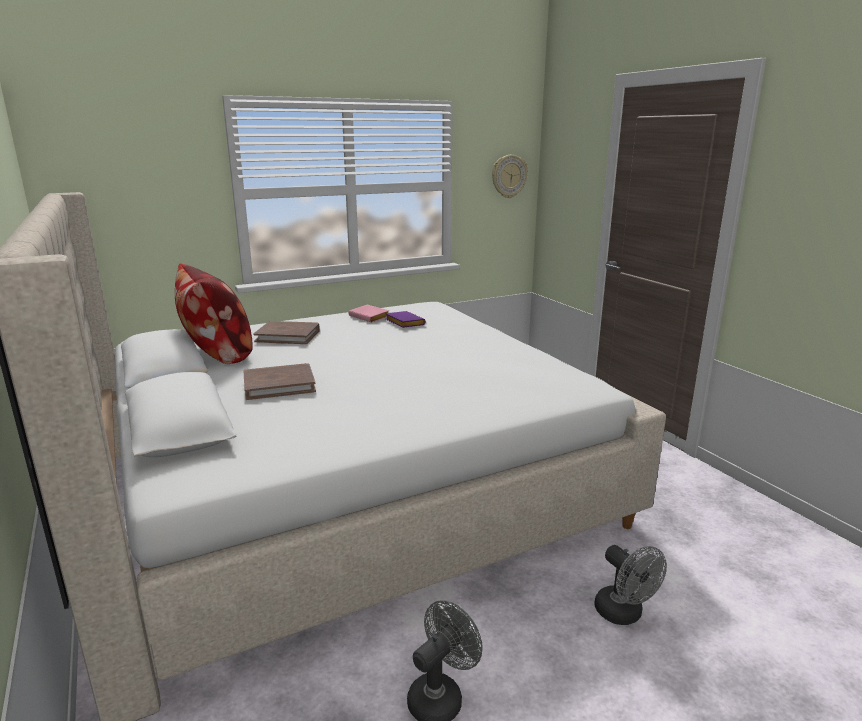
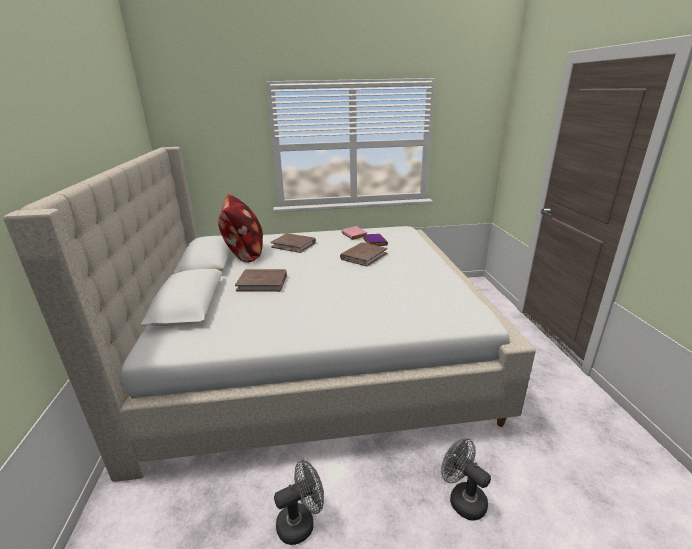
camera: 20 degrees right, 5 degrees up
wall clock [492,155,528,198] -> none
grey fan [594,545,667,625] -> grey fan turned 150 degrees clockwise [441,438,491,521]
none -> brown book [340,243,387,267]

